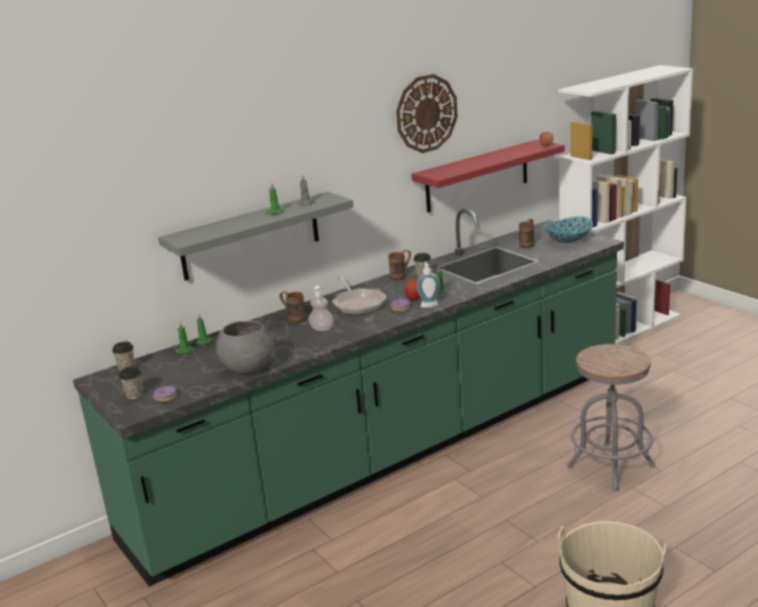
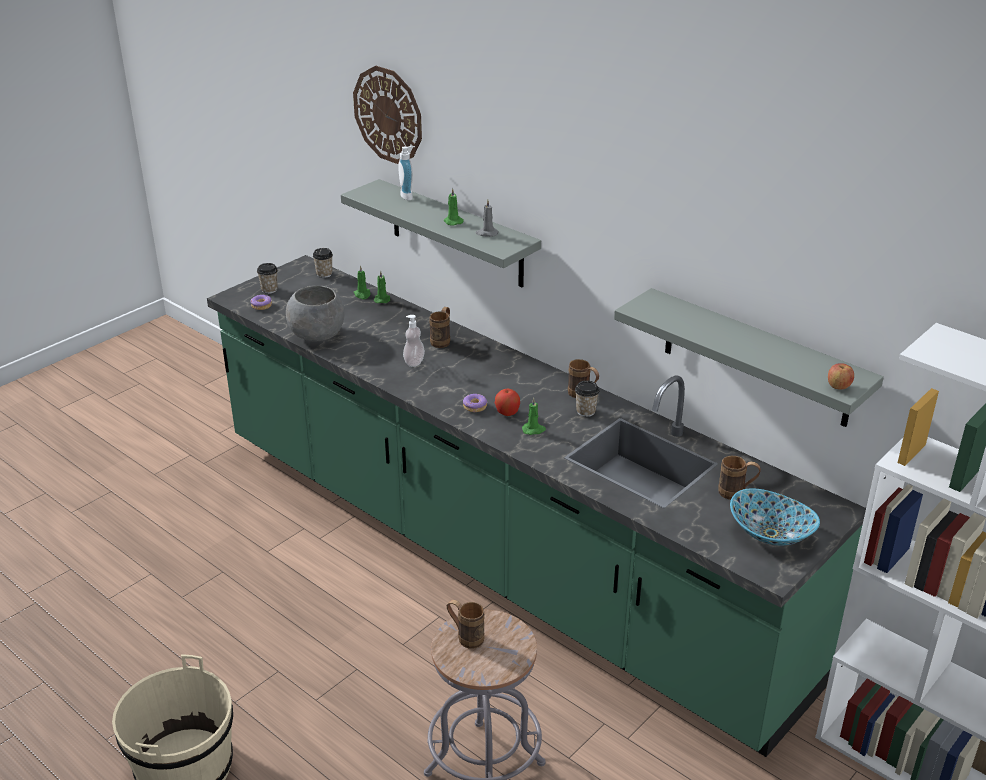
camera: 75 degrees right, 10 degrees up
frying pan [332,275,386,315] -> none
wall clock [396,74,458,153] -> wall clock moved to [353,66,422,164]
red shelf [411,140,565,212] -> grey shelf [614,288,884,427]
soap dispenser [417,262,440,308] -> soap dispenser moved to [398,146,415,201]
none -> brown mug [447,600,485,649]

